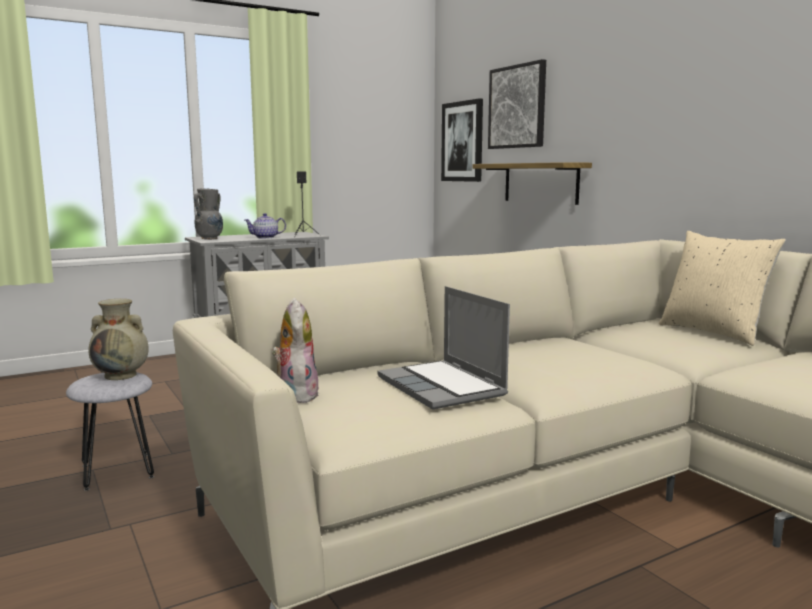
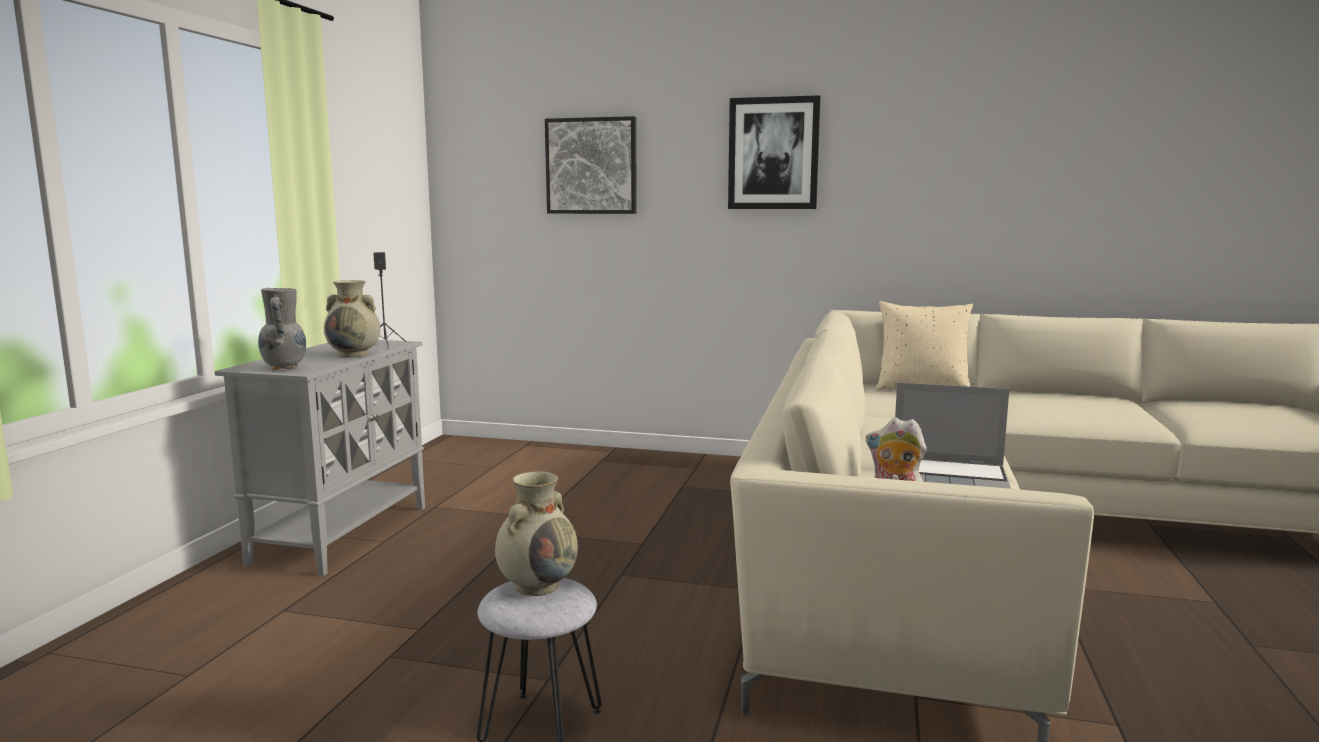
camera: 45 degrees left, 0 degrees up
teapot [245,213,286,239] -> beige vase [324,280,380,357]
picture [441,98,483,182] -> picture moved to [728,95,821,209]
shelf [473,162,592,205] -> none

